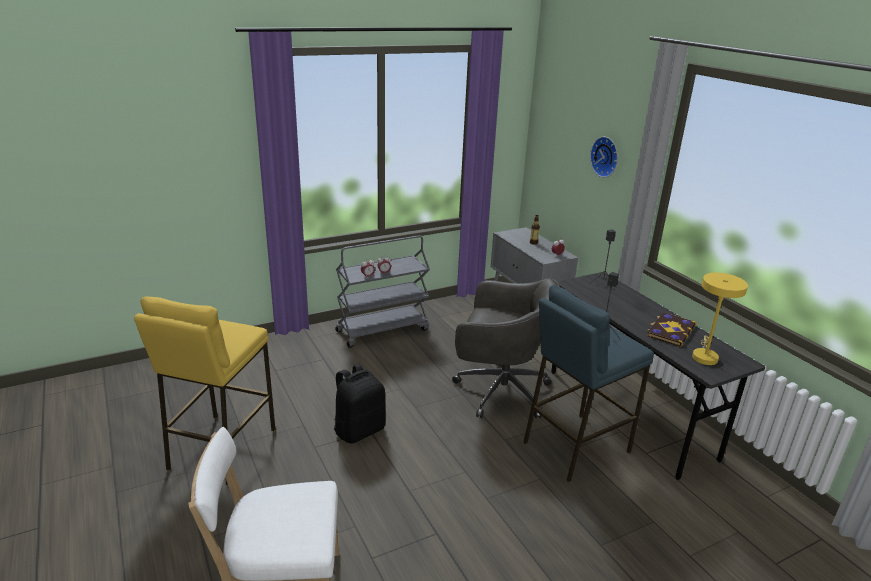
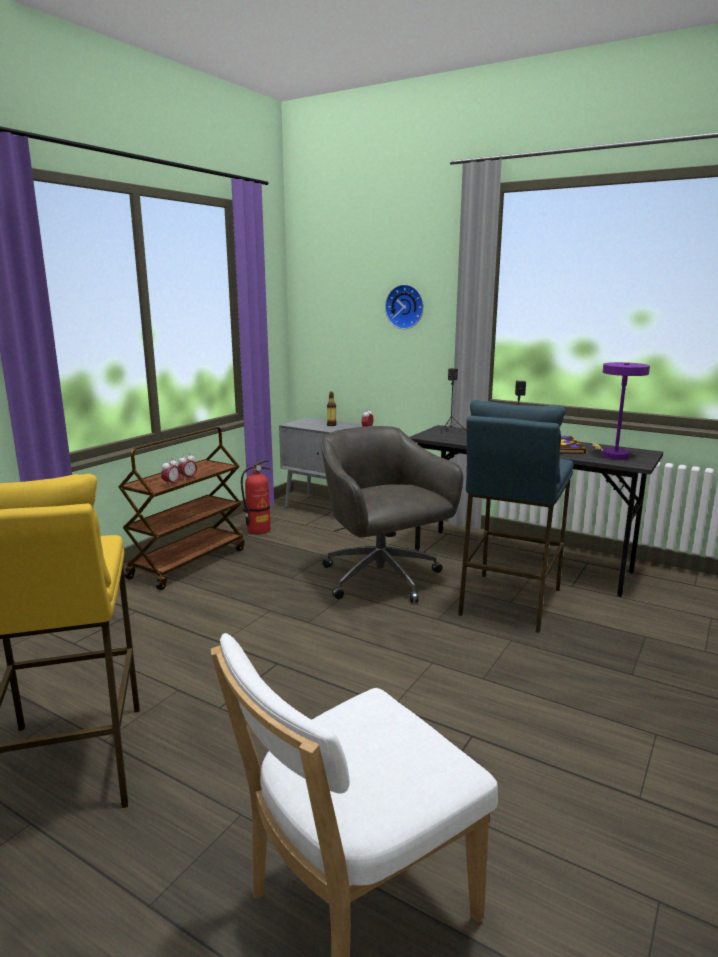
camera: 30 degrees left, 10 degrees down
black backpack [334,364,385,444] -> none
grey cart [335,235,430,348] -> brown cart [118,427,245,590]
grey office chair [452,278,560,418] -> grey office chair turned 105 degrees counterclockwise [321,426,463,603]
yellow table lamp [692,272,748,365] -> purple table lamp [592,362,650,460]
none -> fire extinguisher [241,460,271,534]

